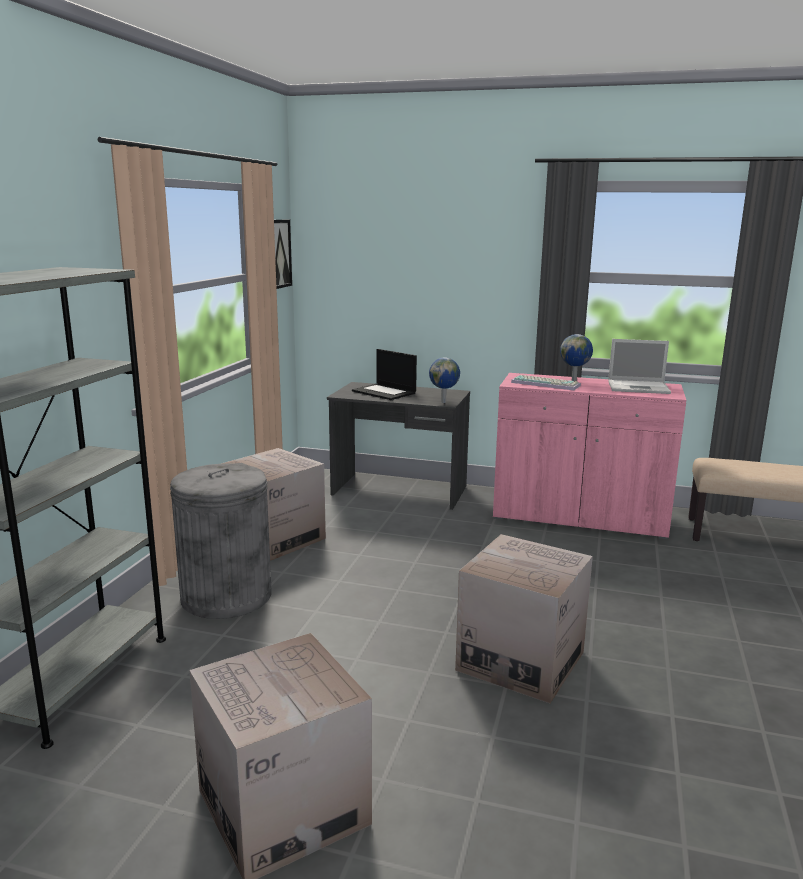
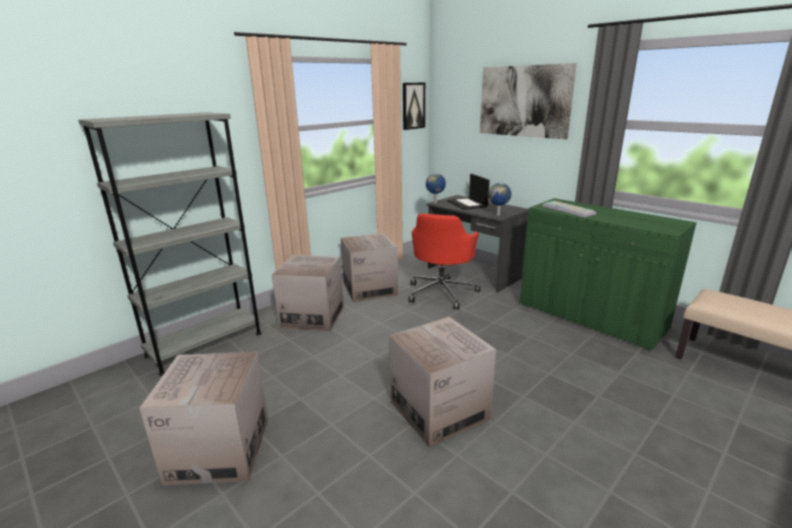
camera: 30 degrees right, 5 degrees up
grey trash can [170,463,272,619] -> cardboard box [272,255,344,332]
pink cabinet [493,373,686,539] -> green cabinet [520,198,697,351]
globe [560,334,593,381] -> globe moved to [426,173,446,203]
laptop [608,339,671,394] -> none
none -> red office chair [408,213,480,310]
none -> picture [480,63,577,139]

